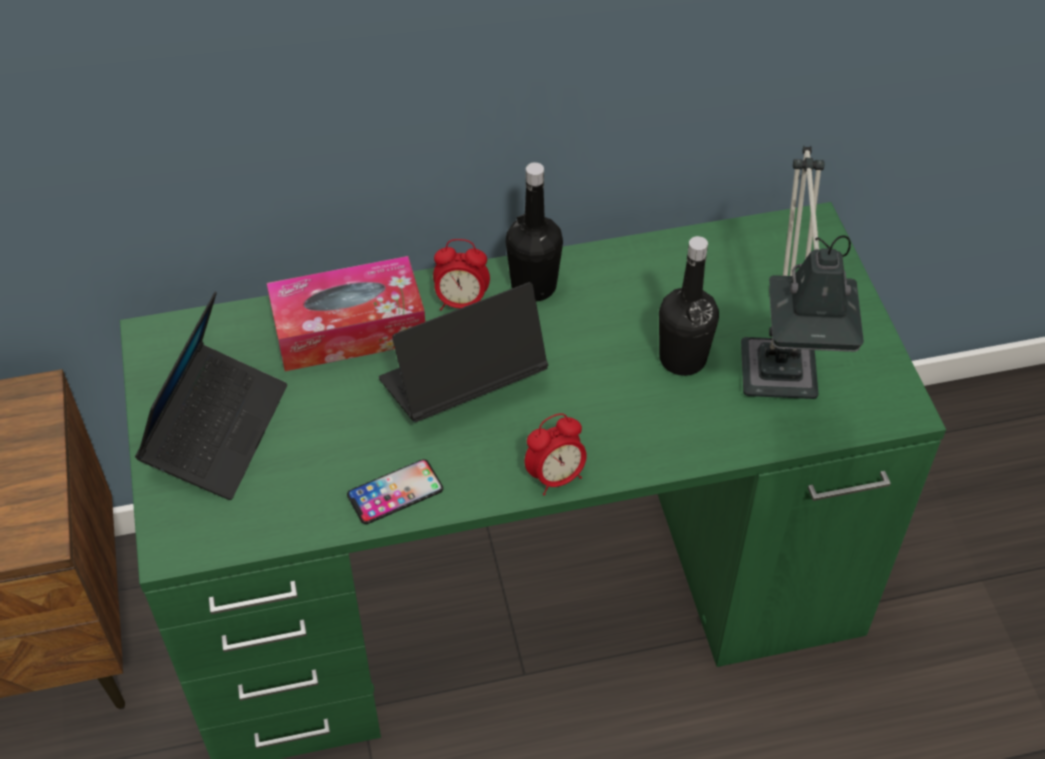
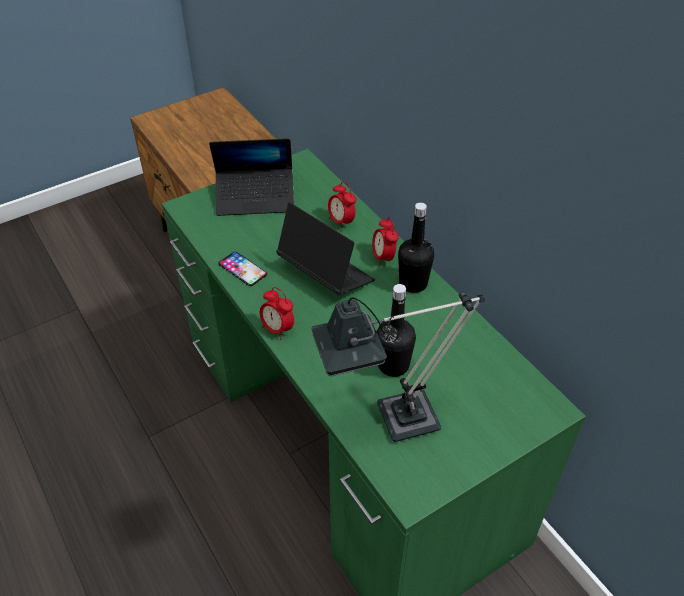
camera: 70 degrees right, 5 degrees down
tissue box [267,256,425,371] -> alarm clock [328,181,356,230]

